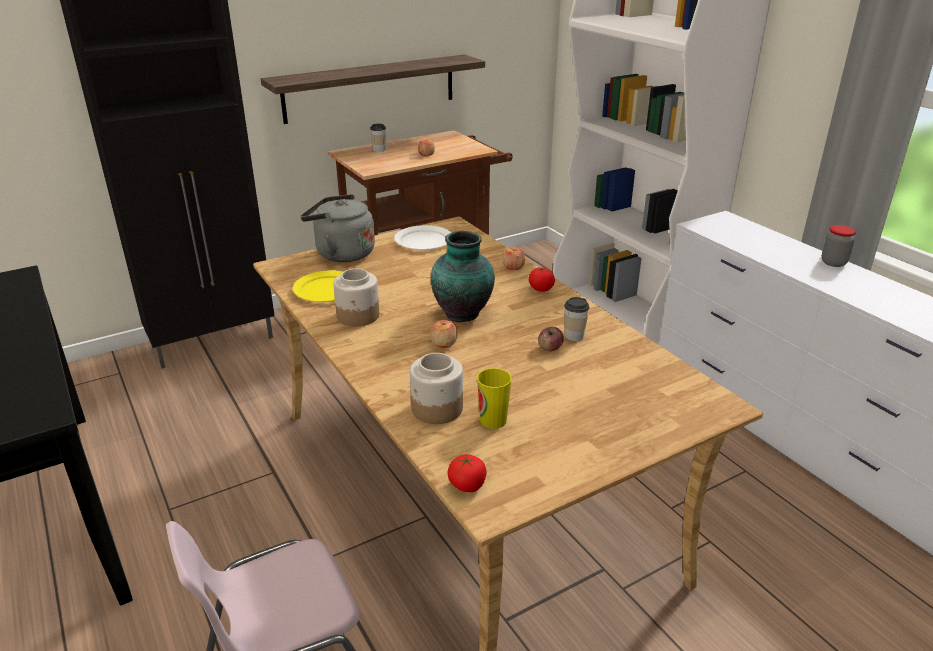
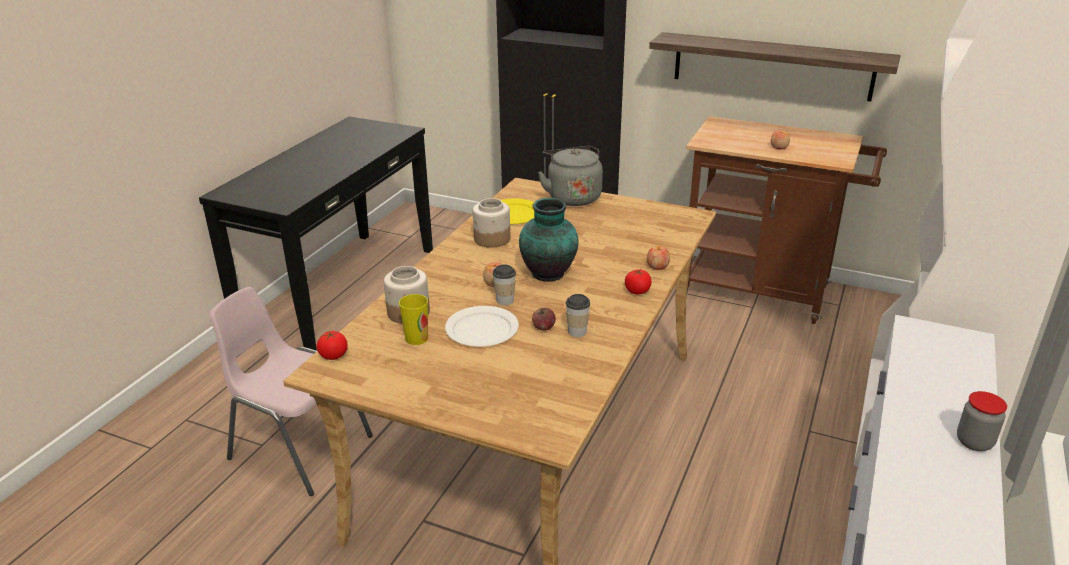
camera: 55 degrees right, 0 degrees up
cup [370,124,386,152] -> cup moved to [493,265,516,305]
white plate [394,225,451,250] -> white plate moved to [445,306,519,347]

